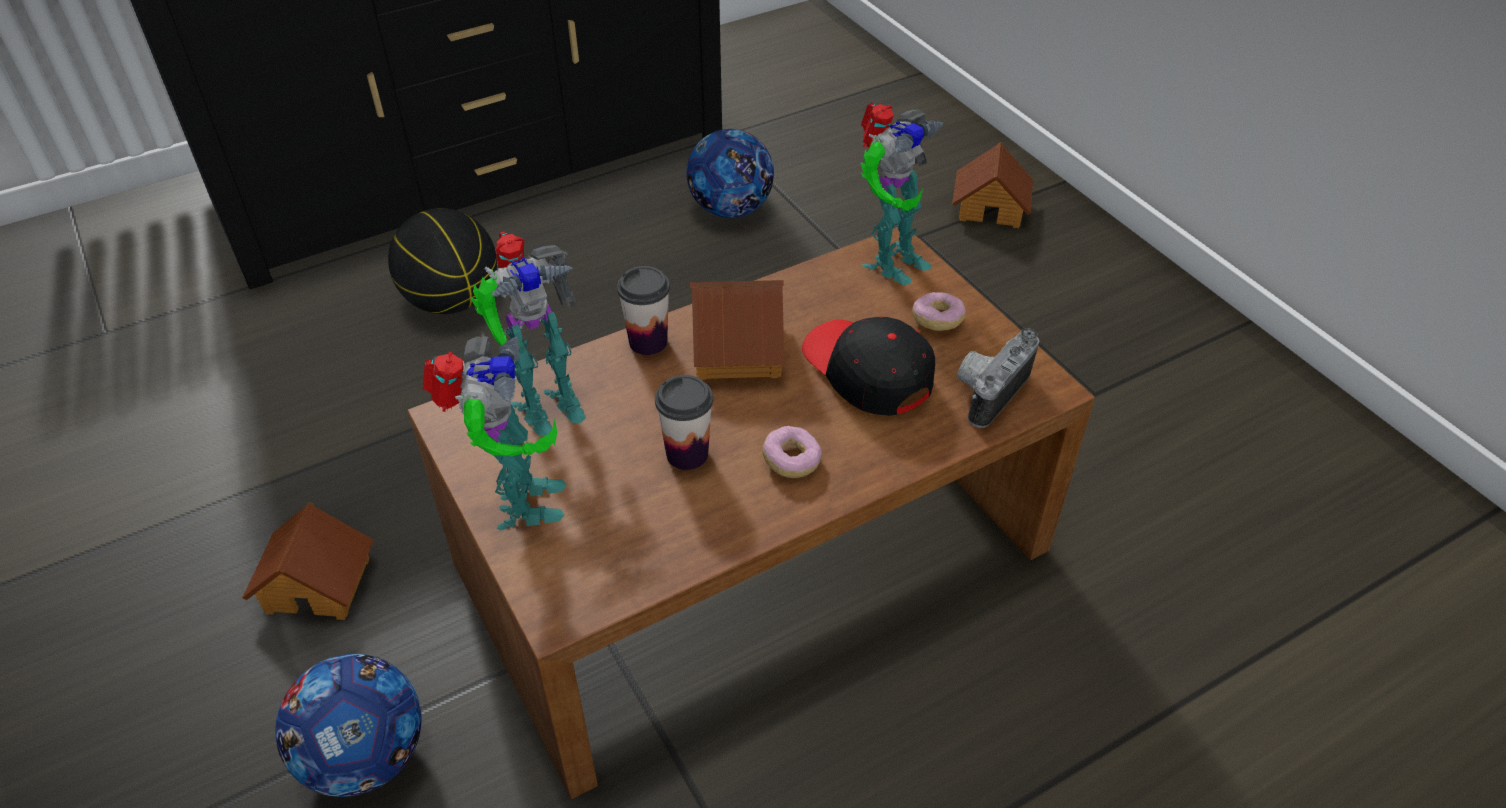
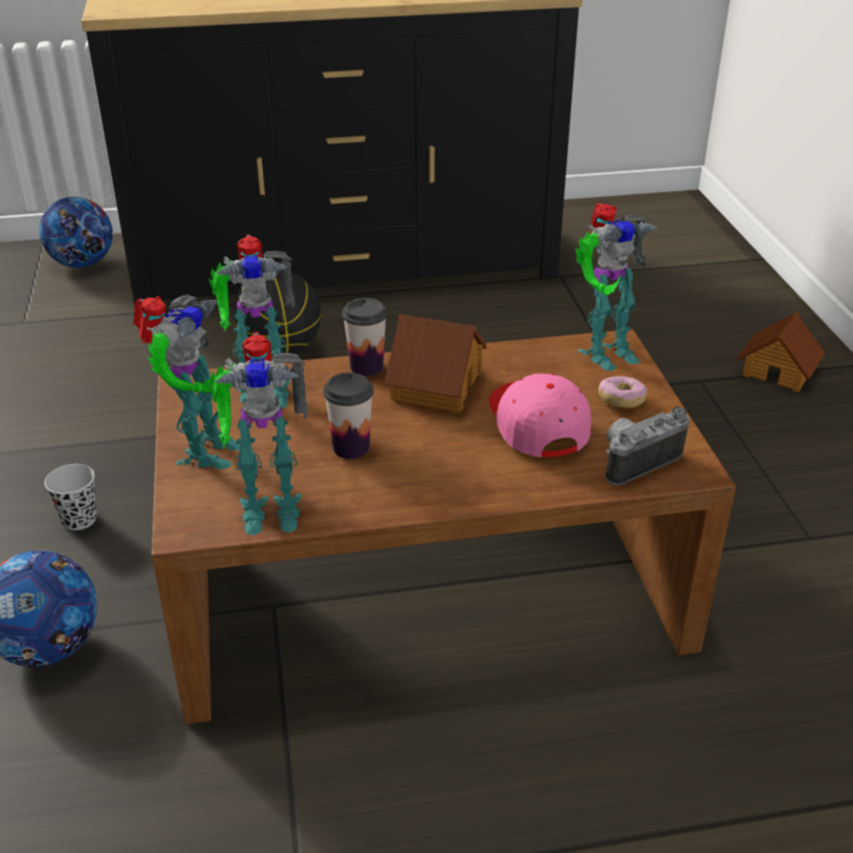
camera: 20 degrees right, 10 degrees down
toy house [242,502,374,620] -> black cup [44,464,97,530]
football [686,129,774,218] -> football moved to [39,197,113,268]
donut [762,426,822,478] -> none
black cap [802,317,935,416] -> pink cap [489,374,591,458]
none -> toy robot [208,331,308,536]

